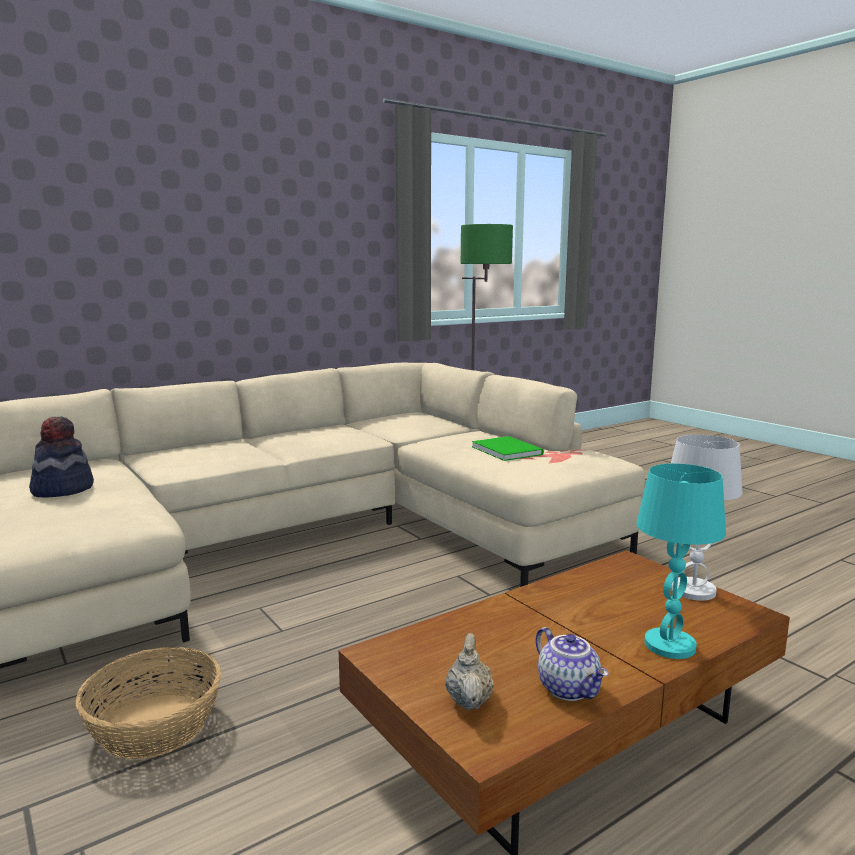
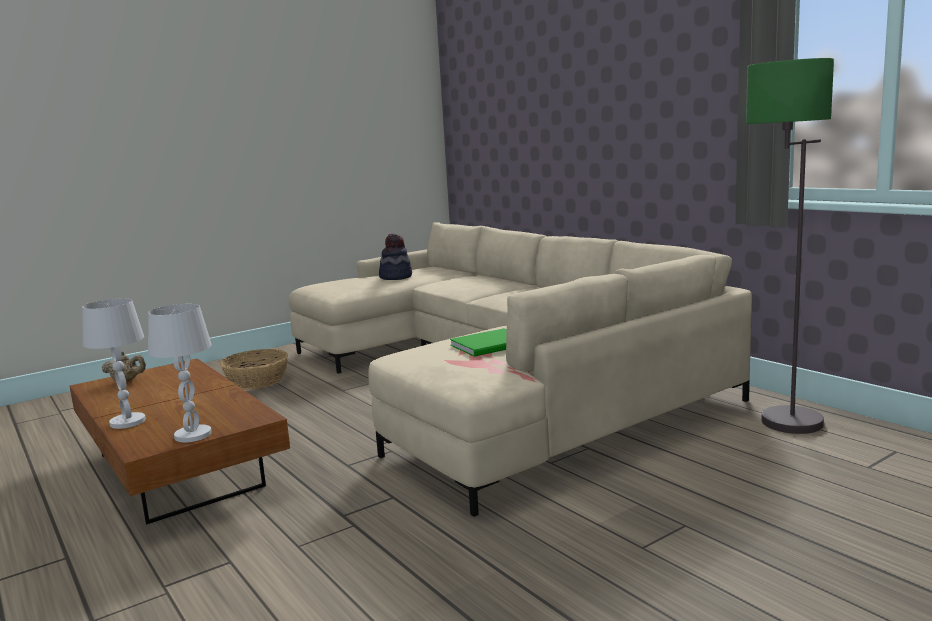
camera: 90 degrees right, 0 degrees up
teapot [536,627,608,701] -> none
turquoise table lamp [636,463,726,659] -> white table lamp [82,299,146,429]

